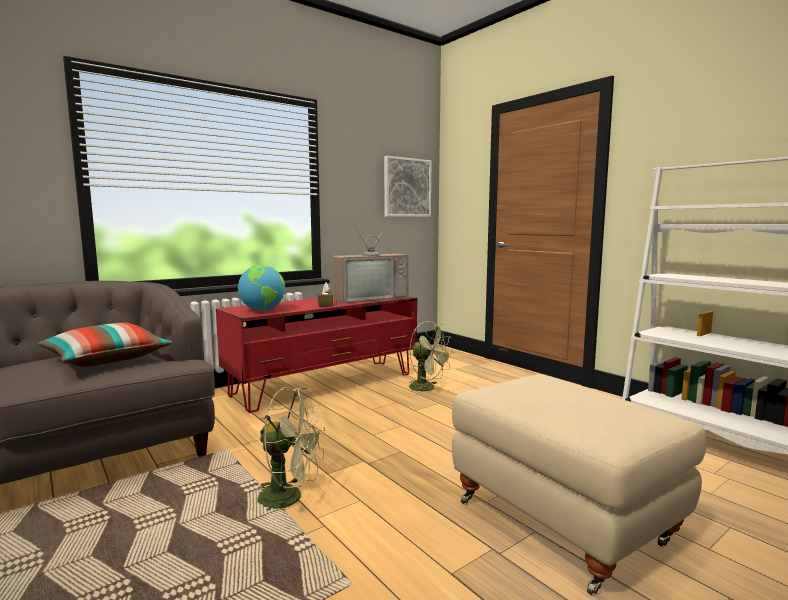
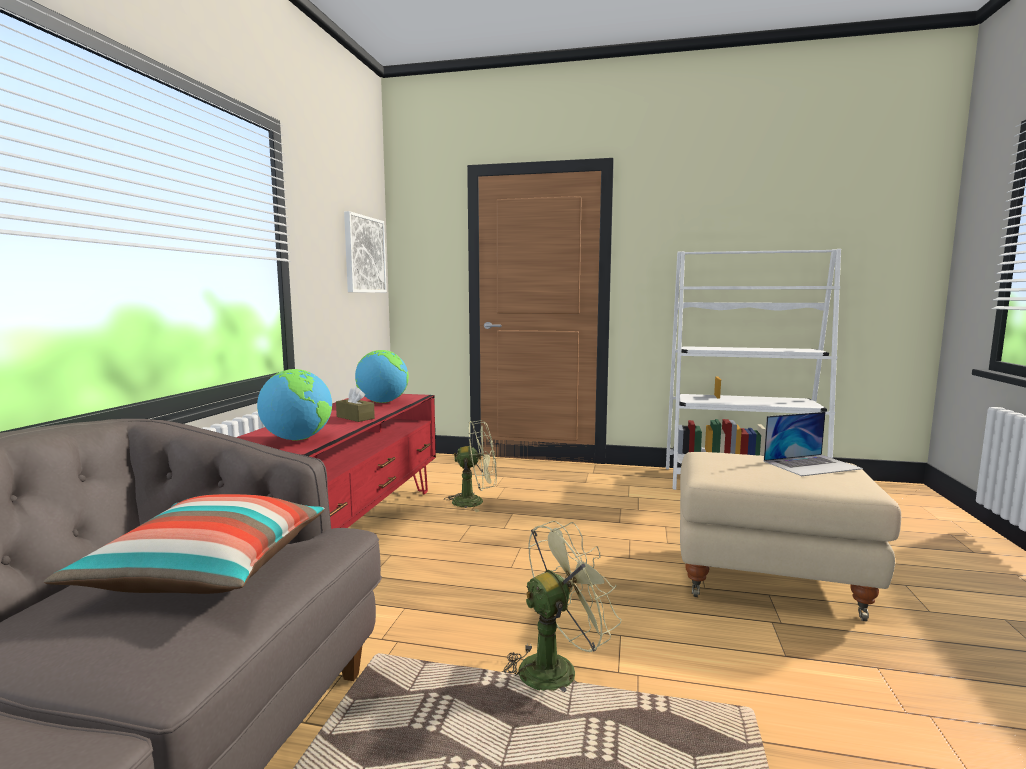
camera: 40 degrees left, 0 degrees up
television [333,219,409,304] -> globe [355,350,409,403]
none -> laptop [764,412,863,476]

